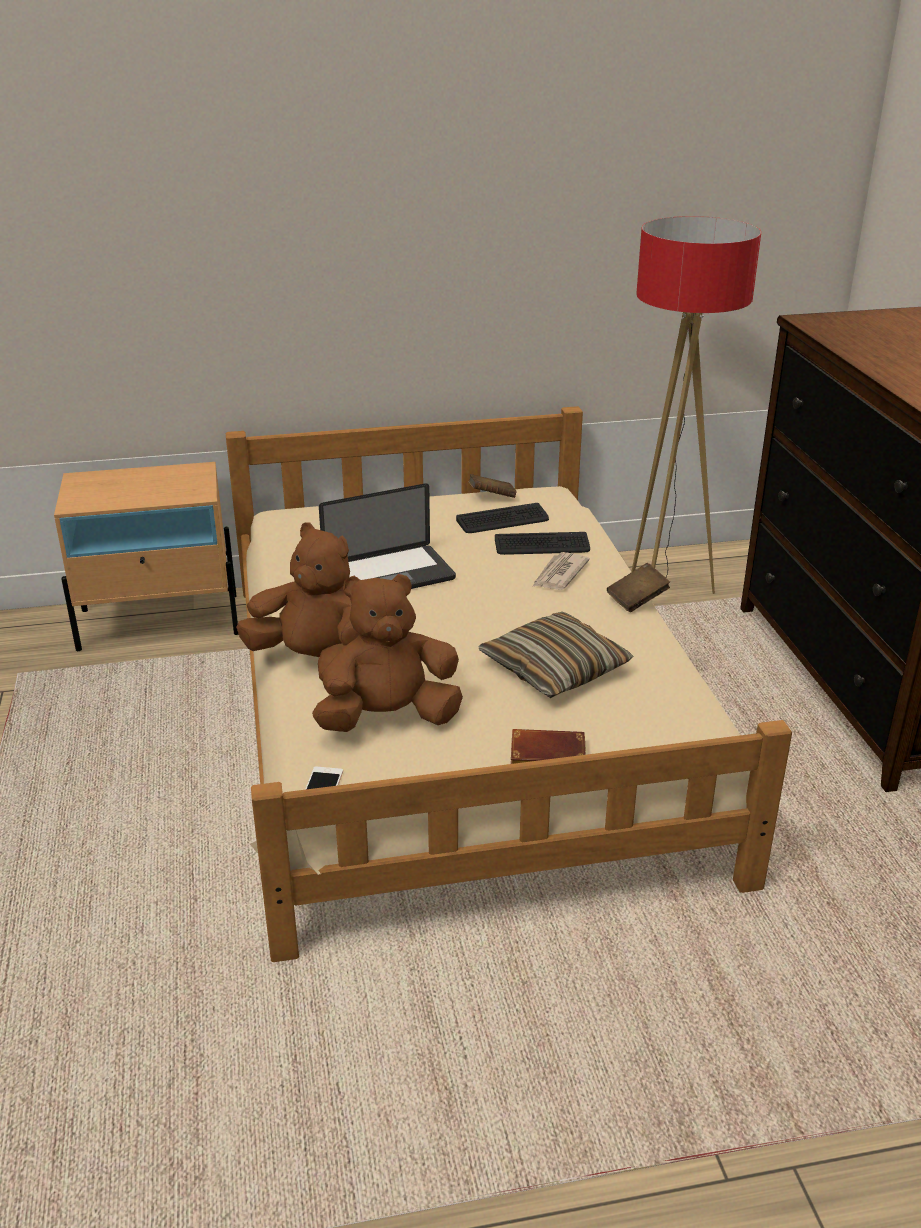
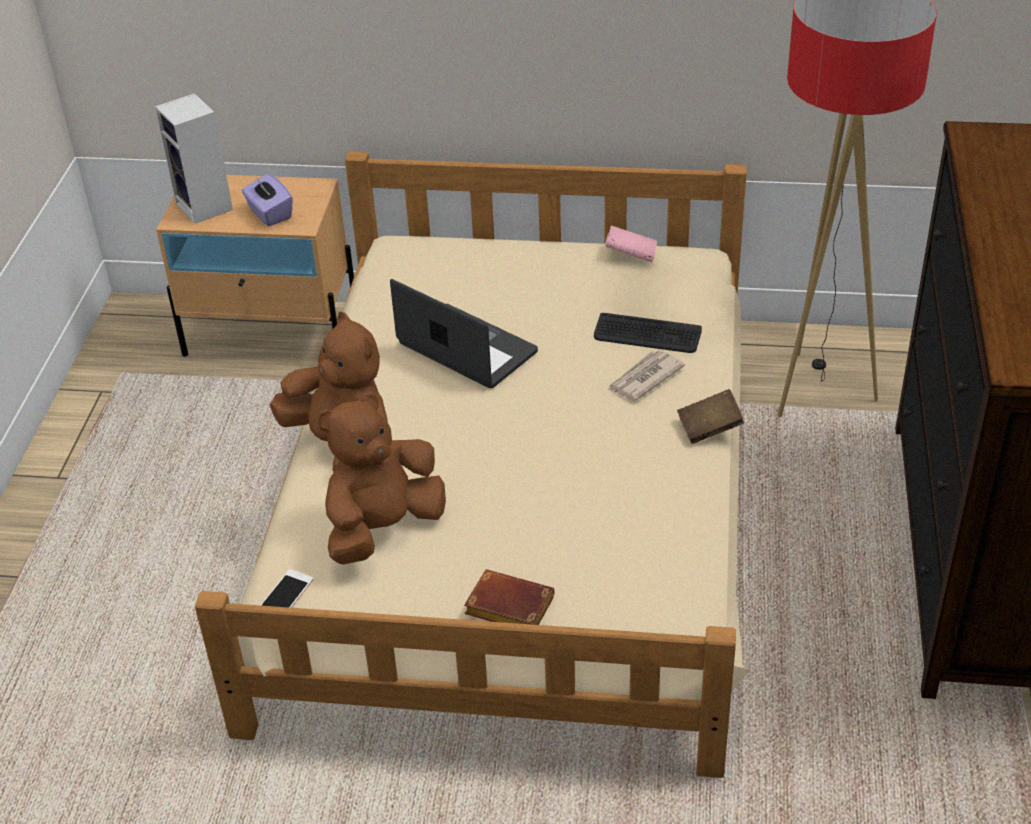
camera: 20 degrees right, 10 degrees up
brown plush toy [312,574,463,732] -> brown plush toy turned 45 degrees counterclockwise [318,392,446,564]
laptop [319,483,456,589] -> laptop turned 135 degrees counterclockwise [390,279,538,388]
keyboard [456,503,549,533] -> none
brown book [468,474,516,498] -> pink book [605,225,657,262]
pillow [478,612,634,698] -> none
none -> speaker [155,93,233,224]
none -> purple tissue box [242,174,293,226]

